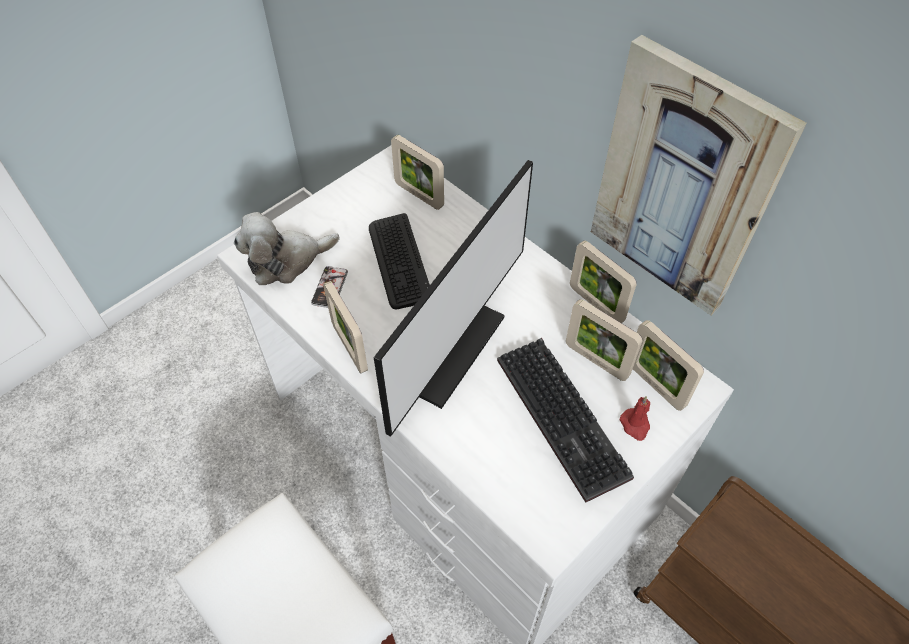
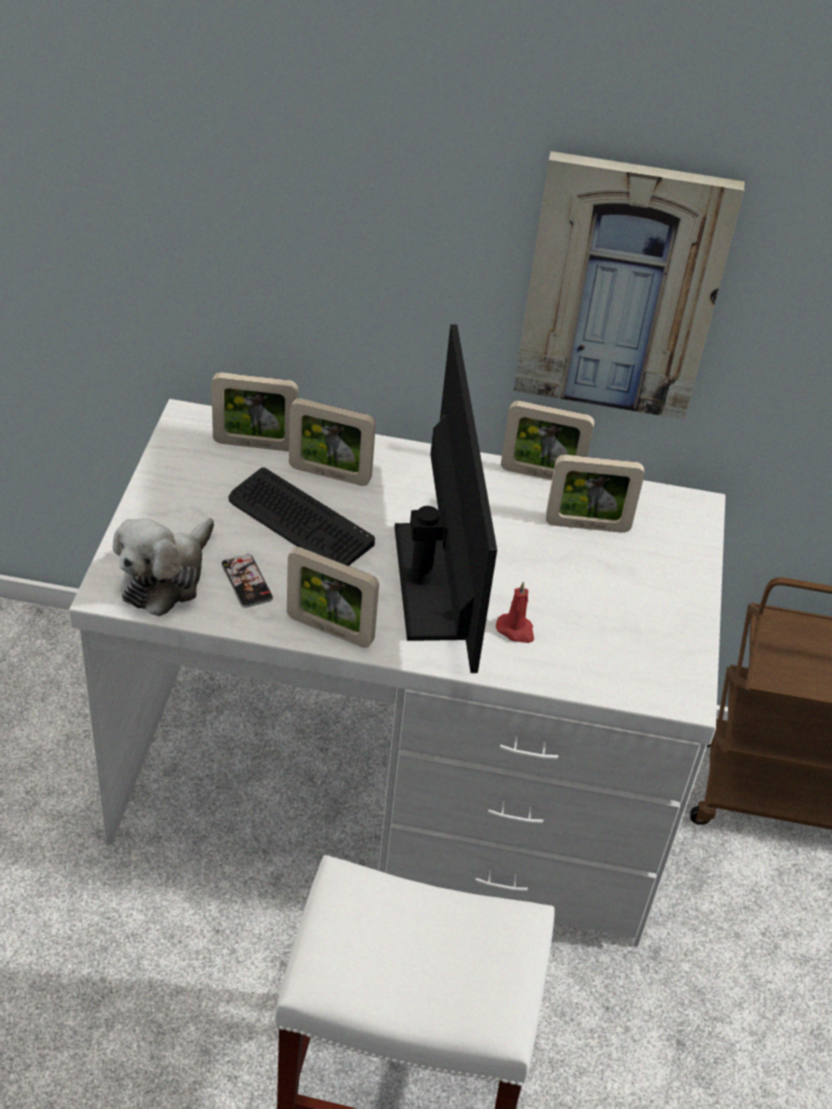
camera: 40 degrees left, 10 degrees down
keyboard [497,338,634,503] -> none
red candle [620,396,650,441] -> red candle moved to [496,581,534,643]
picture frame [633,320,704,411] -> picture frame moved to [289,398,376,486]

